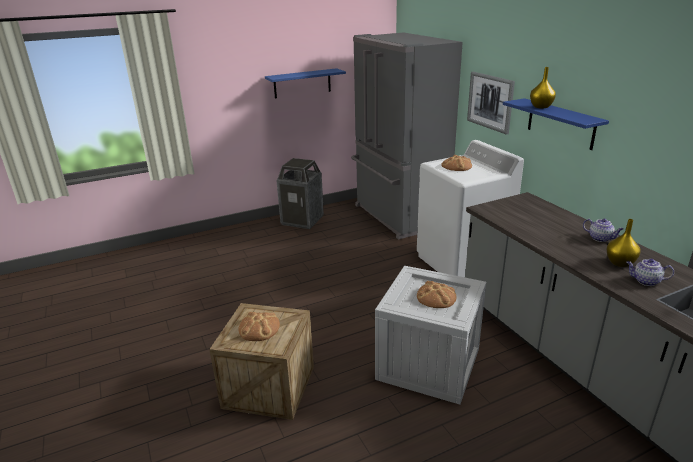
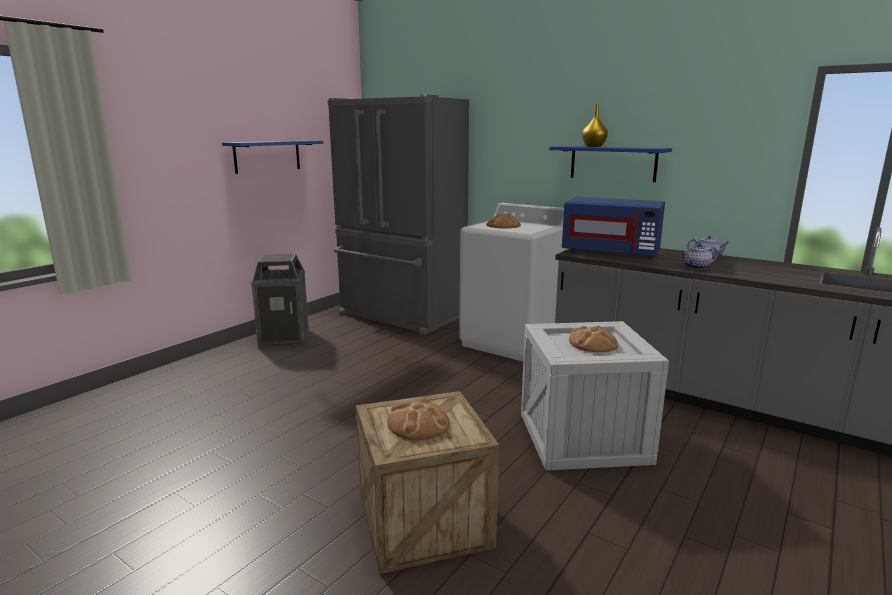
camera: 30 degrees left, 10 degrees down
picture [467,72,515,135] -> none
yellow vase [606,219,640,267] -> none
teapot [626,259,674,286] -> teapot moved to [680,243,718,270]
none -> blue microwave [562,197,665,259]

